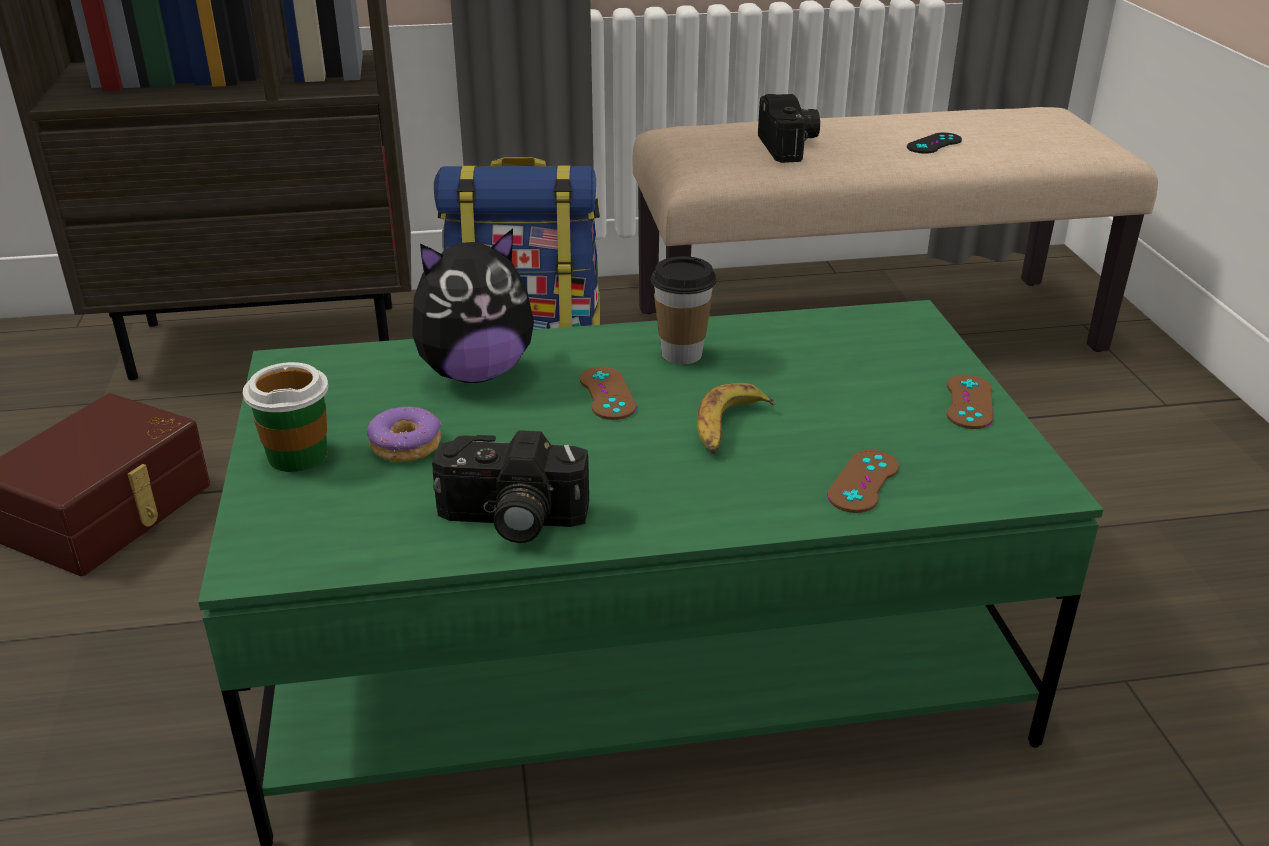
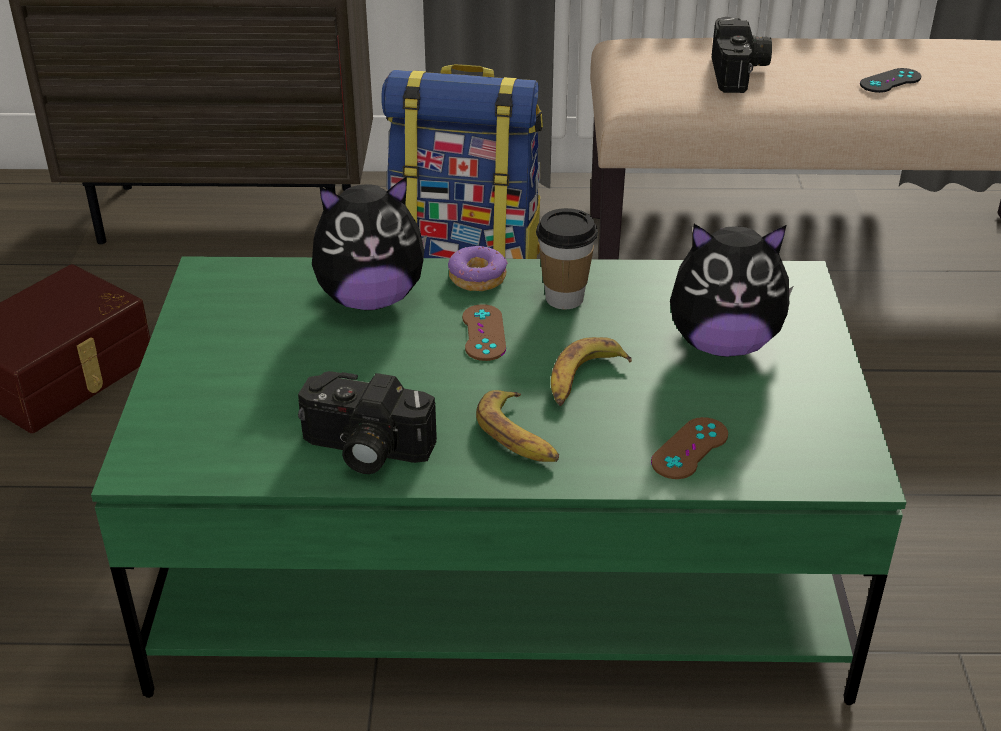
camera: 10 degrees right, 5 degrees up
cup [243,362,328,472] -> none
donut [367,407,442,462] -> donut moved to [448,246,508,291]
brown game controller [946,374,993,429] -> none
none -> banana [476,390,559,462]
none -> plush toy [670,224,793,357]

